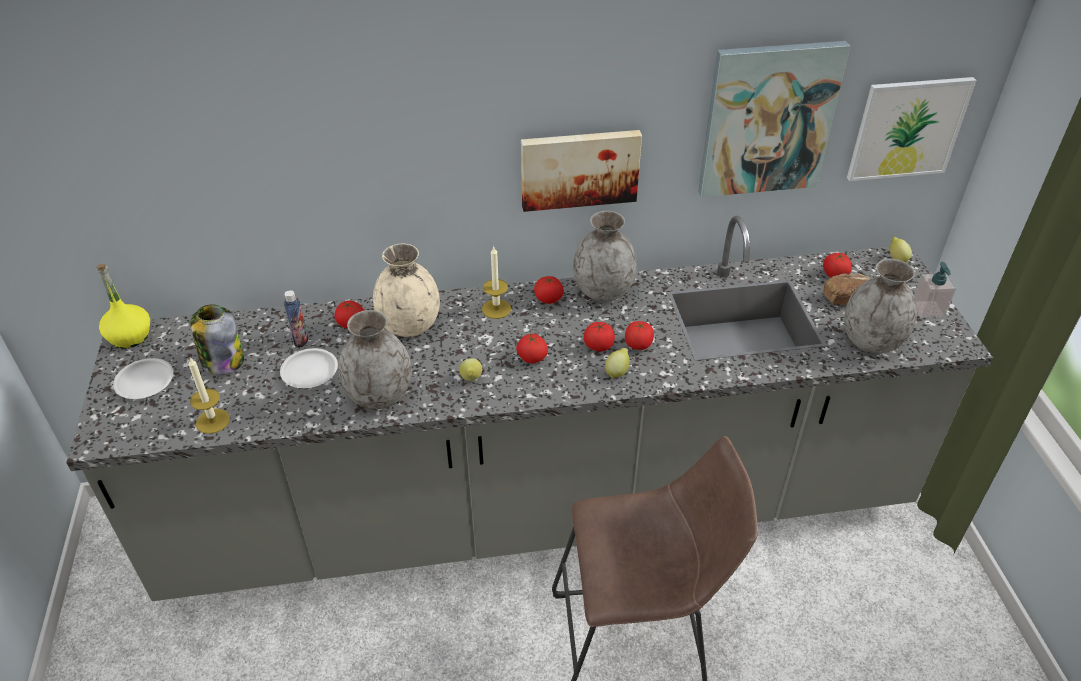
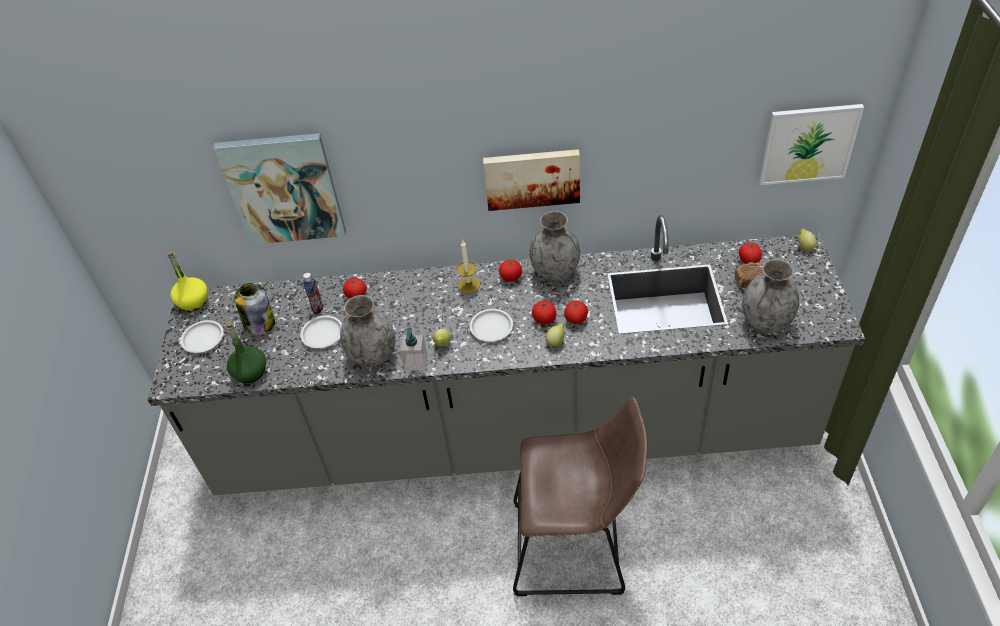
camera: 10 degrees right, 5 degrees up
candle [188,358,230,434] -> green bottle [225,321,266,383]
beige vase [373,243,440,337] -> none
tomato [516,334,548,363] -> white plate [470,309,513,342]
picture [698,41,850,197] -> picture moved to [213,133,346,245]
soap dispenser [914,262,956,318] -> soap dispenser moved to [400,327,427,370]

